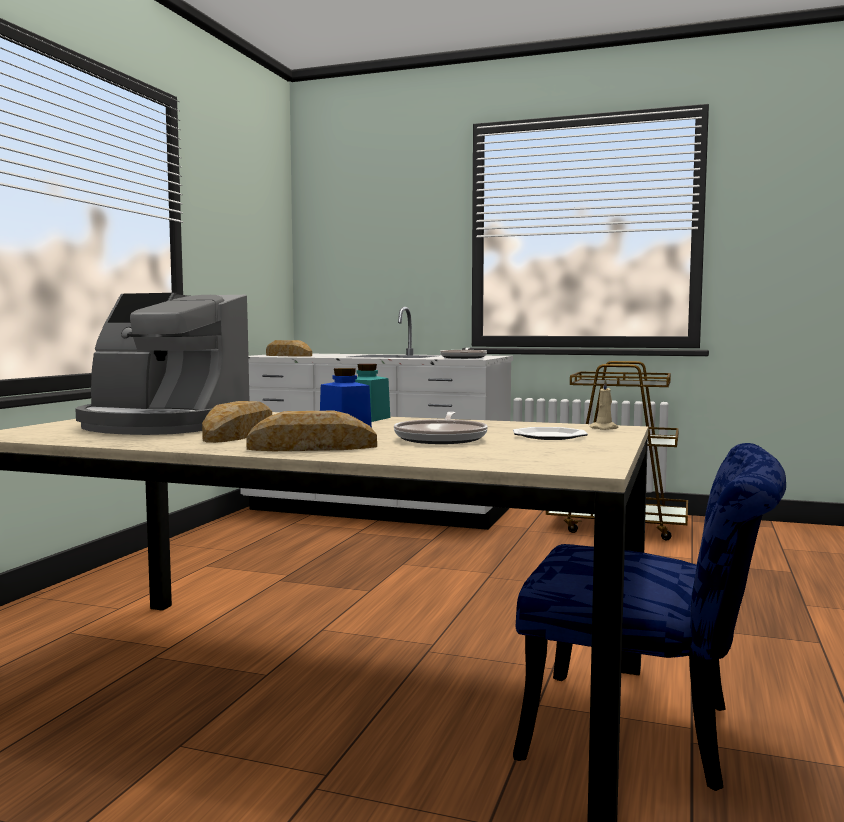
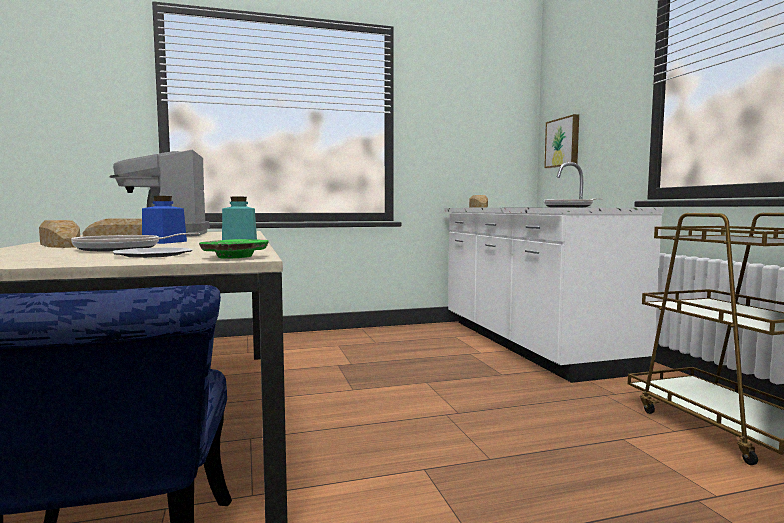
camera: 55 degrees right, 0 degrees up
beige candle [590,379,618,430] -> green plate [199,239,269,259]
none -> picture [544,114,579,168]

